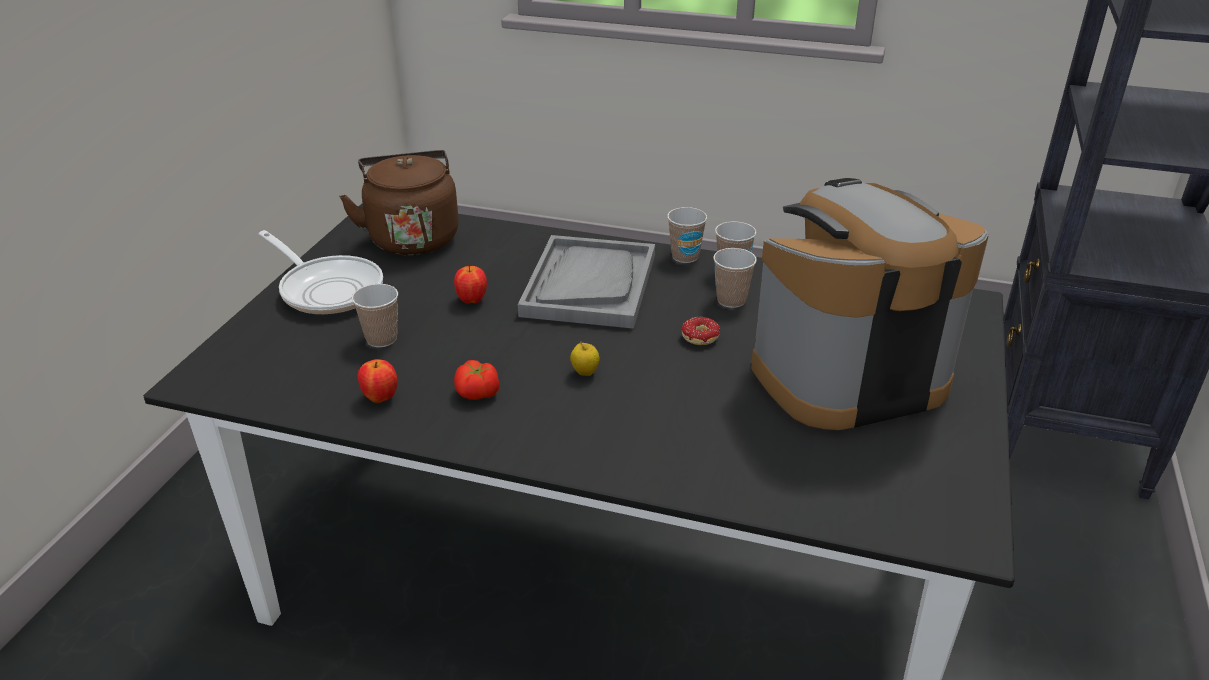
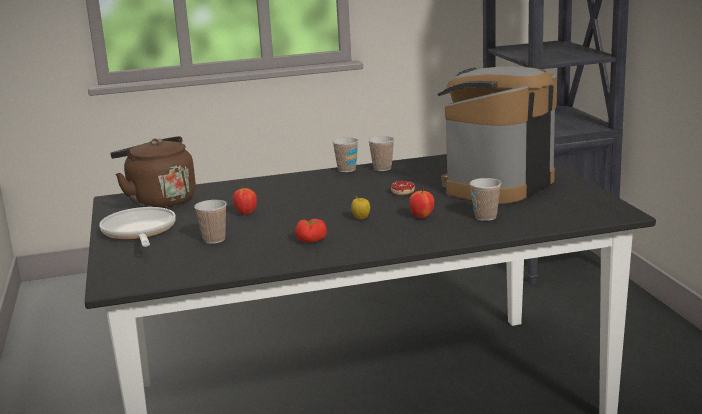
camera: 30 degrees left, 15 degrees down
frying pan [258,230,383,315] -> frying pan turned 120 degrees counterclockwise [99,207,176,247]
apple [358,359,397,403] -> apple moved to [409,189,434,219]
grey tray [518,235,655,329] -> none
cup [713,248,757,308] -> cup moved to [470,178,502,221]

